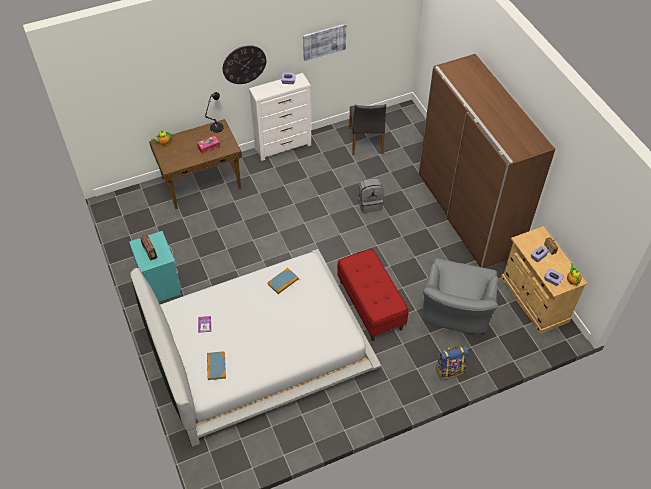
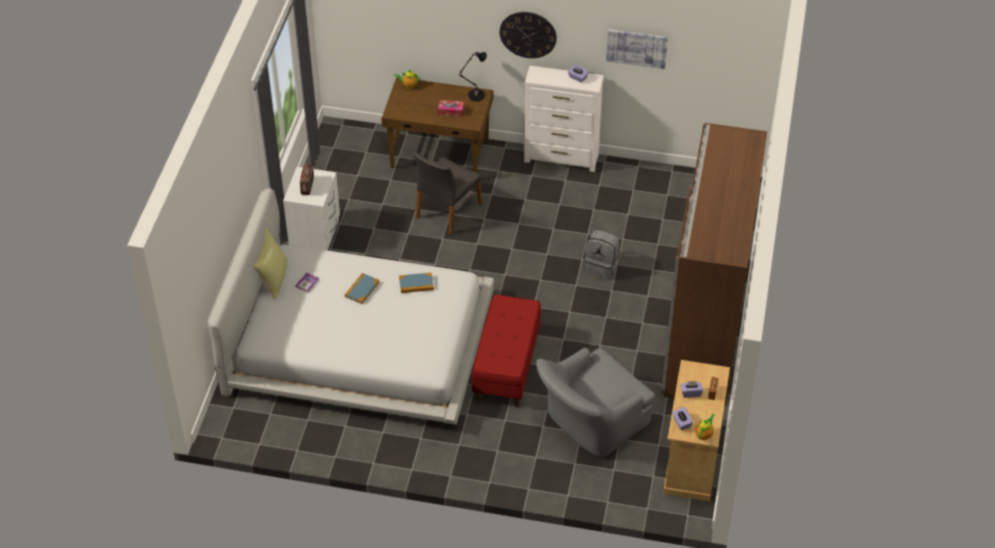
camera: 35 degrees right, 5 degrees down
turquoise nightstand [129,231,182,302] -> white nightstand [283,167,340,250]
book [207,351,226,380] -> book moved to [345,273,379,304]
grey chair [349,104,386,155] -> grey chair moved to [414,152,482,235]
backpack [435,346,468,380] -> none
none -> yellow pillow [253,227,288,300]

